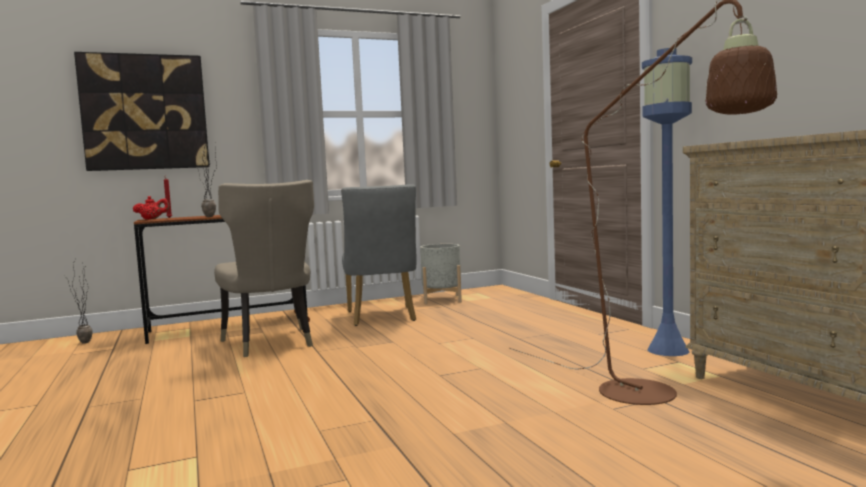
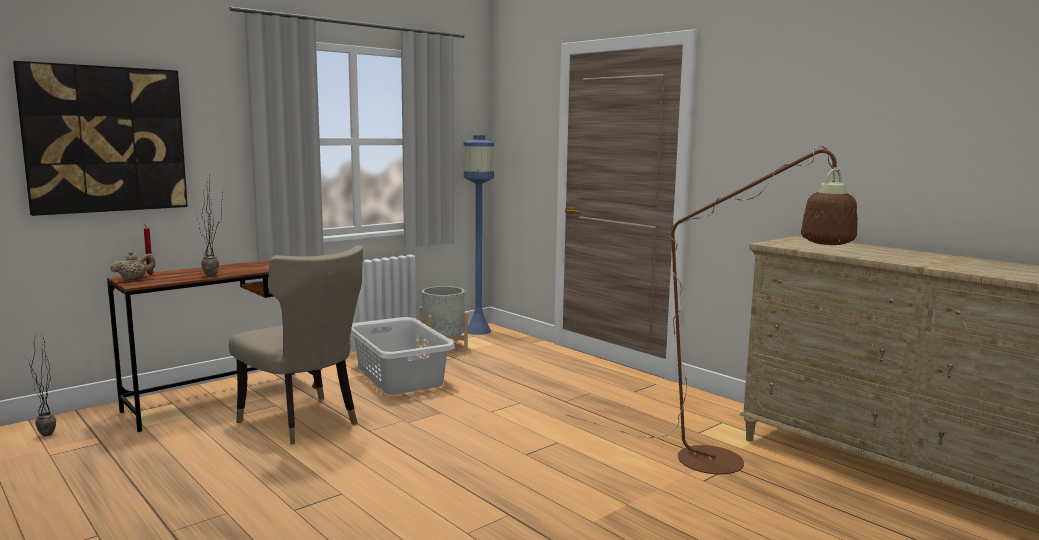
camera: 20 degrees left, 5 degrees up
red teapot [133,196,169,220] -> beige teapot [110,251,155,281]
grey chair [341,184,417,326] -> grey laundry basket [351,317,455,395]
blue floor lamp [642,48,692,356] -> blue floor lamp moved to [464,135,495,335]

